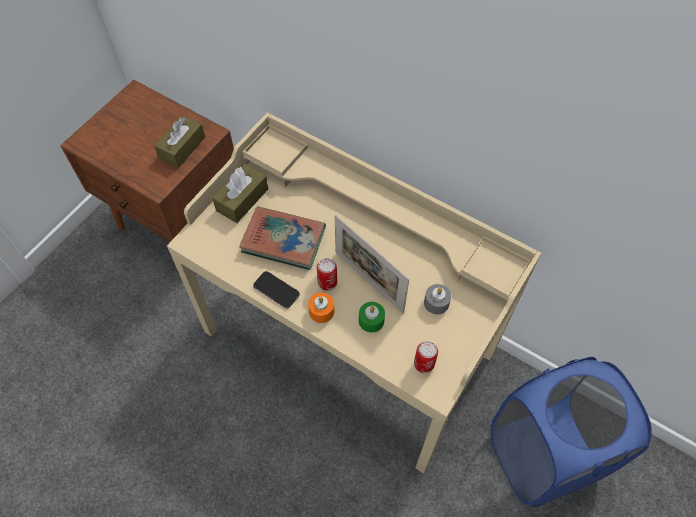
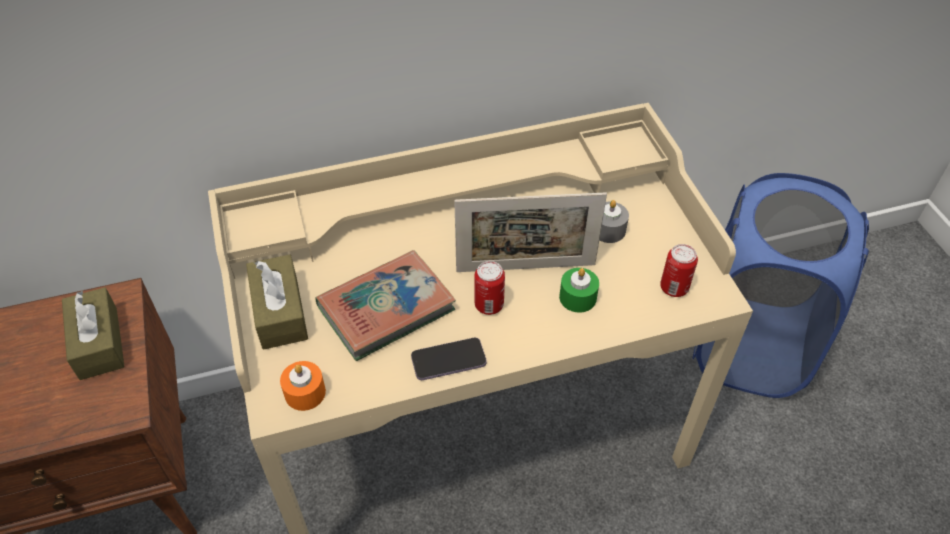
camera: 50 degrees left, 10 degrees down
orange candle [308,292,334,323] -> orange candle moved to [280,361,326,411]

